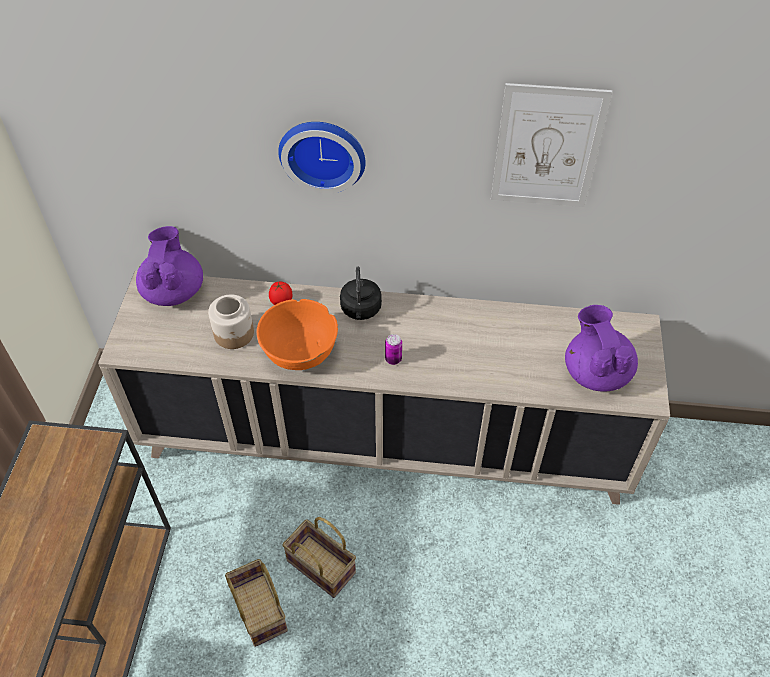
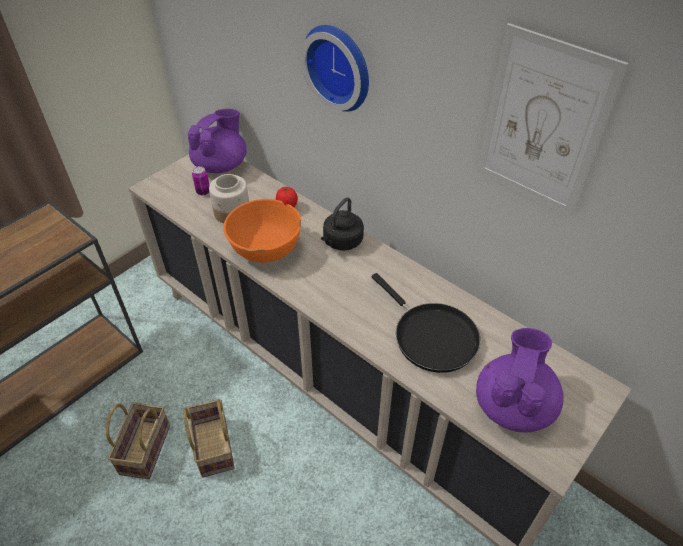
camera: 35 degrees right, 5 degrees down
can [385,334,402,365] -> can moved to [192,166,209,195]
none -> black frying pan [372,273,480,373]

